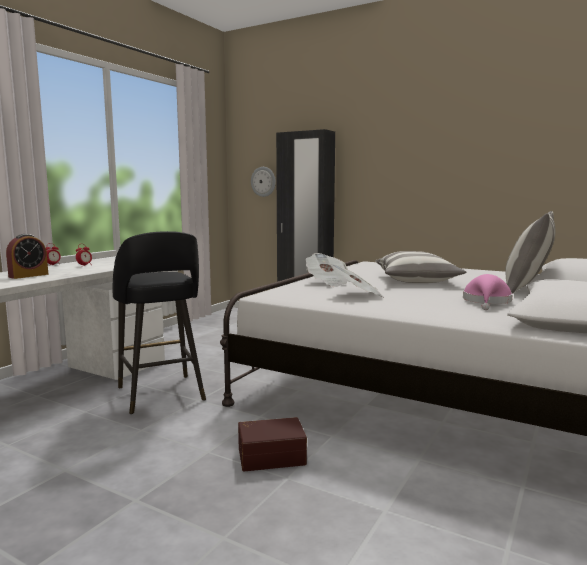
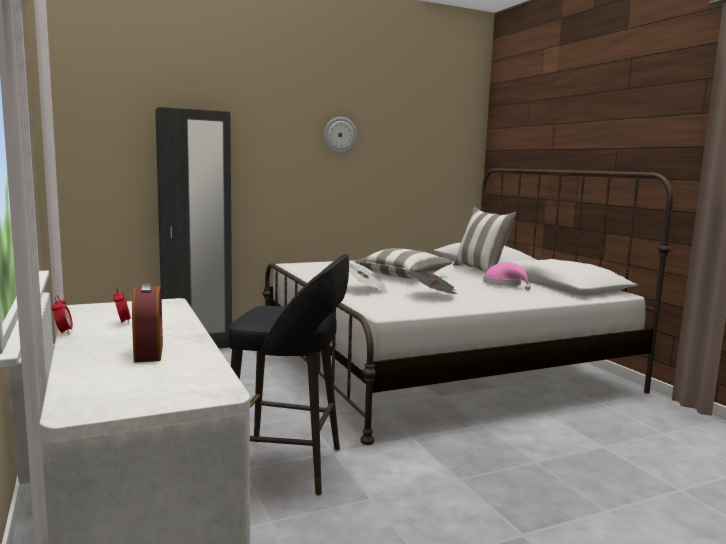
camera: 55 degrees left, 0 degrees up
brown storage box [238,417,307,472] -> none
wall clock [251,167,276,197] -> wall clock moved to [324,117,357,154]

